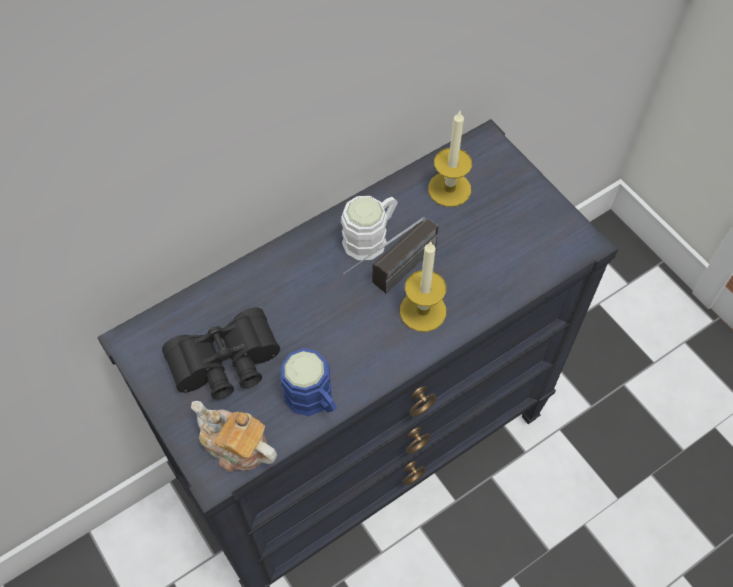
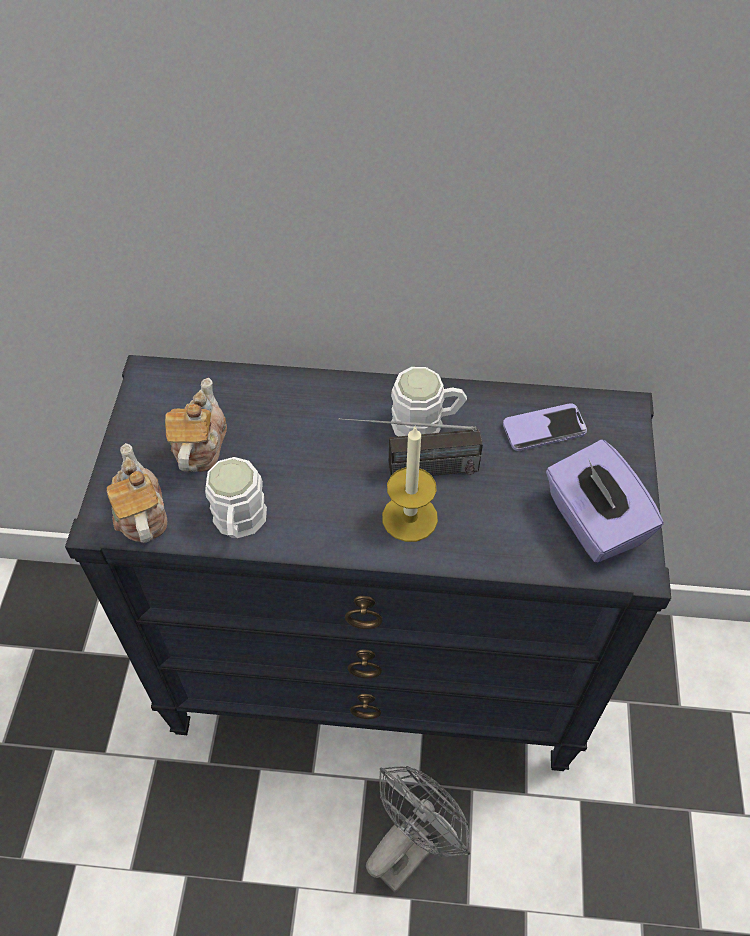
camera: 40 degrees right, 5 degrees down
black binoculars [162,308,280,399] -> teapot [165,378,227,472]
blue mug [281,348,337,416] -> white mug [205,457,267,538]
candle [428,111,472,207] -> phone [503,403,587,451]
none -> grey fan [366,766,470,893]
none -> purple tissue box [546,439,663,562]

